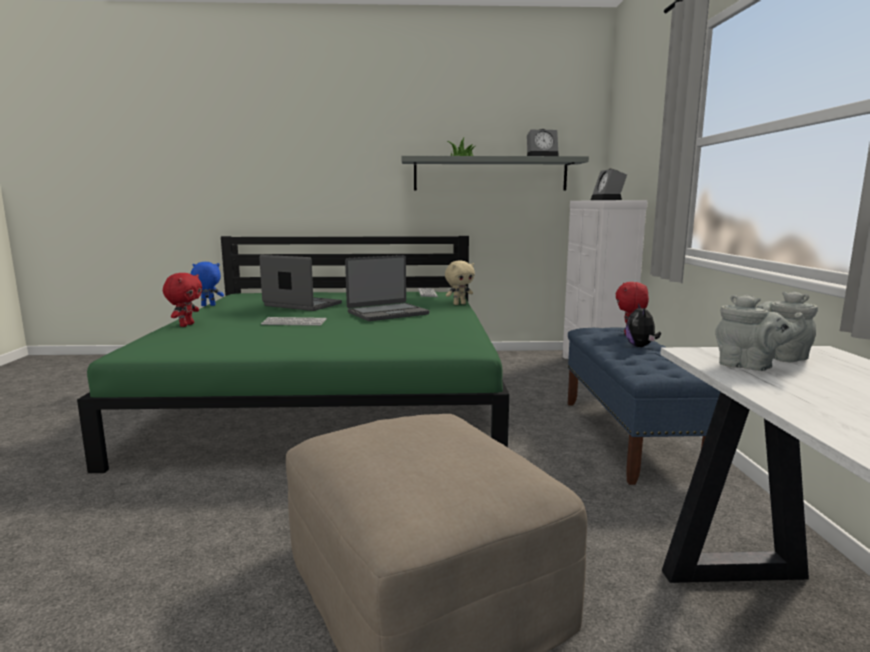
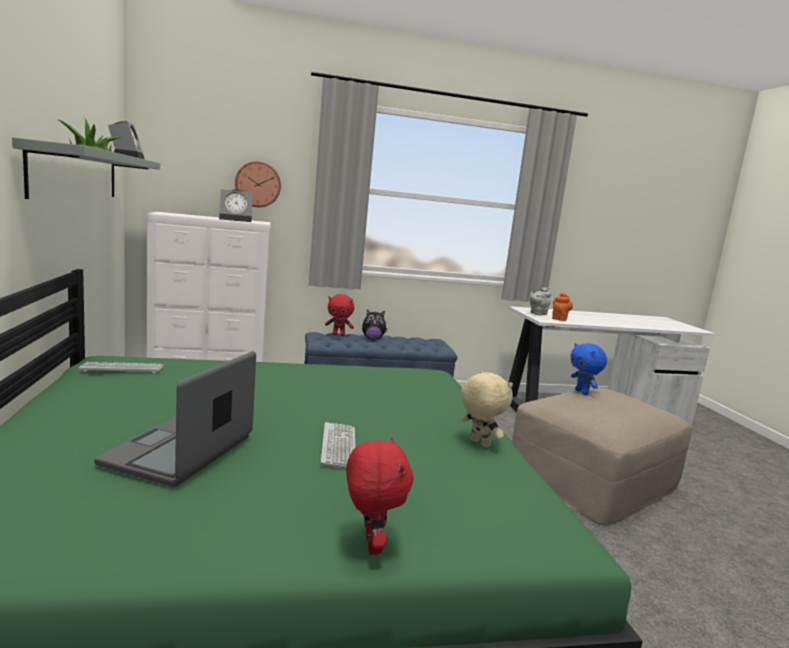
camera: 100 degrees left, 0 degrees up
red plush toy [163,273,202,327] -> red plush toy turned 75 degrees clockwise [346,437,414,555]
blue plush toy [191,262,224,306] -> blue plush toy moved to [571,343,607,395]
laptop [345,255,429,321] -> none
beige plush toy [445,261,475,305] -> beige plush toy moved to [461,371,513,448]
grey teapot [715,295,807,371] -> orange teapot [552,292,573,321]
none -> wall clock [235,161,281,207]

